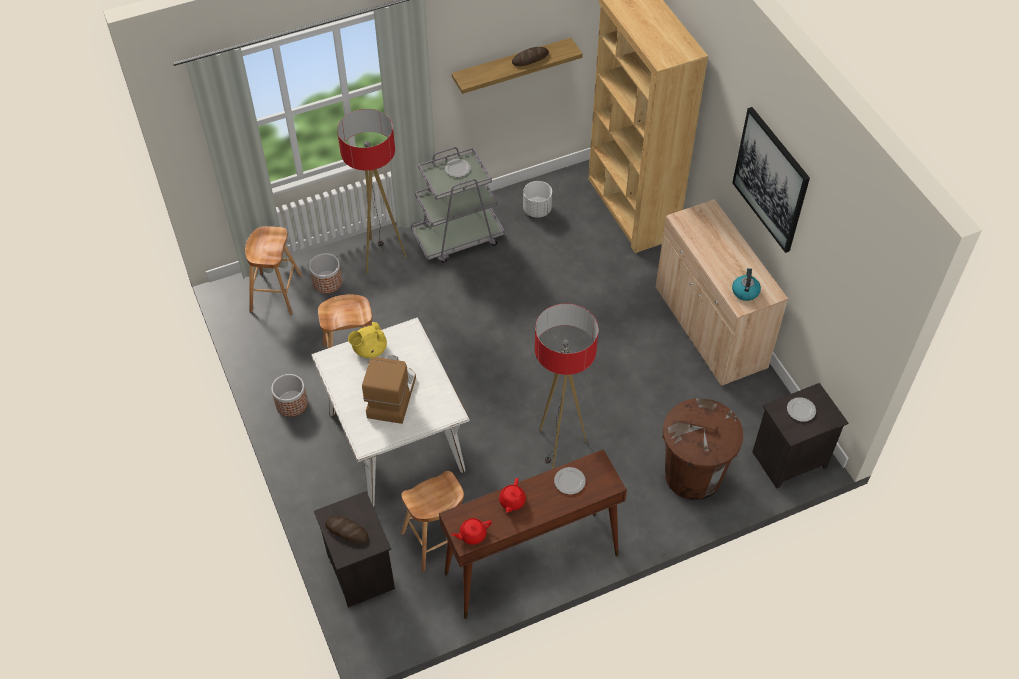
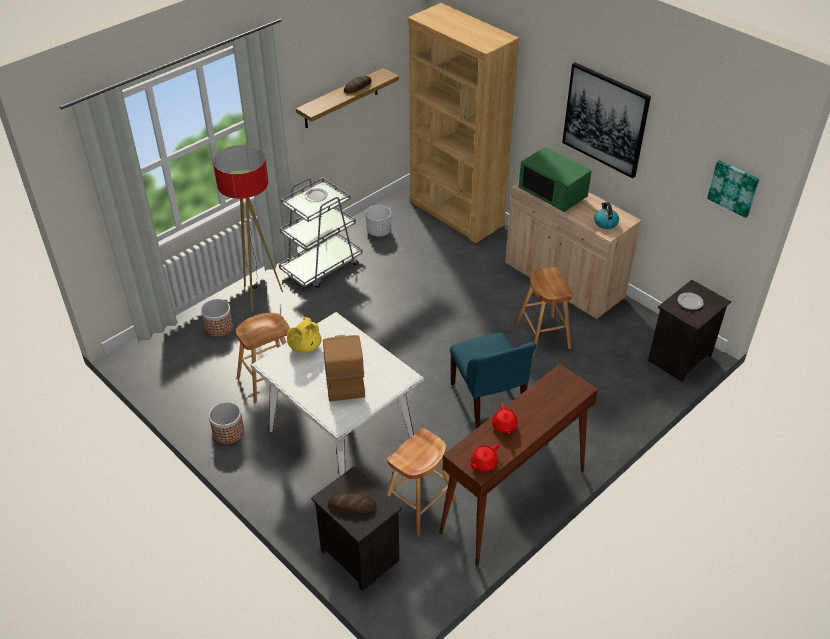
camera: 20 degrees left, 10 degrees down
brown stool [245,226,302,315] -> brown stool moved to [516,267,574,356]
floor lamp [535,303,599,469] -> blue chair [450,333,536,429]
plate [554,467,586,494] -> none
brown trash can [662,398,743,500] -> none
none -> green microwave [519,147,592,212]
none -> picture [707,160,759,218]

